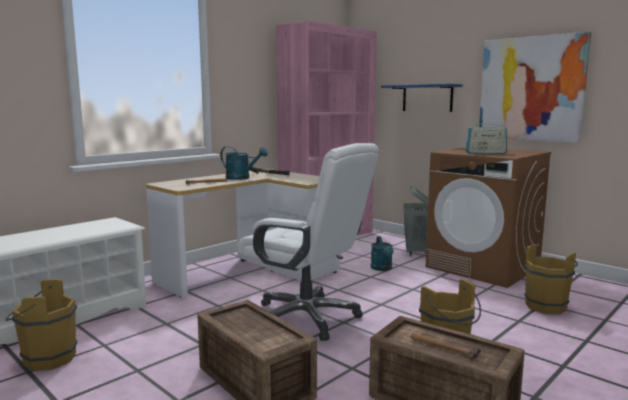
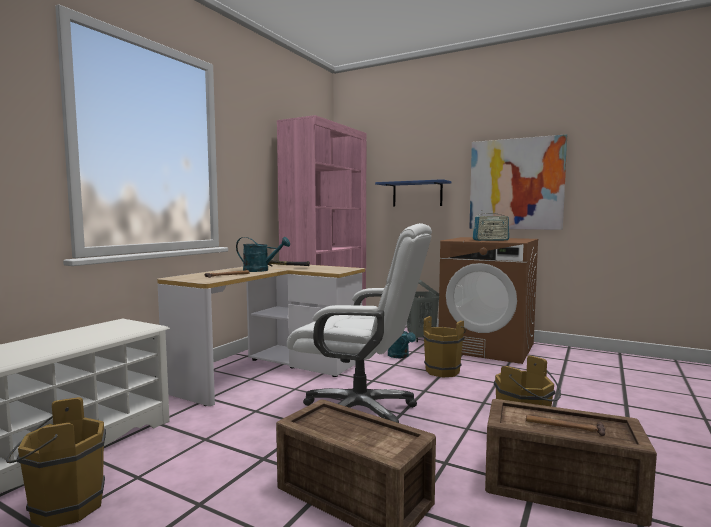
camera: 15 degrees left, 5 degrees down
brown bucket [524,244,578,314] -> brown bucket moved to [423,316,466,378]

